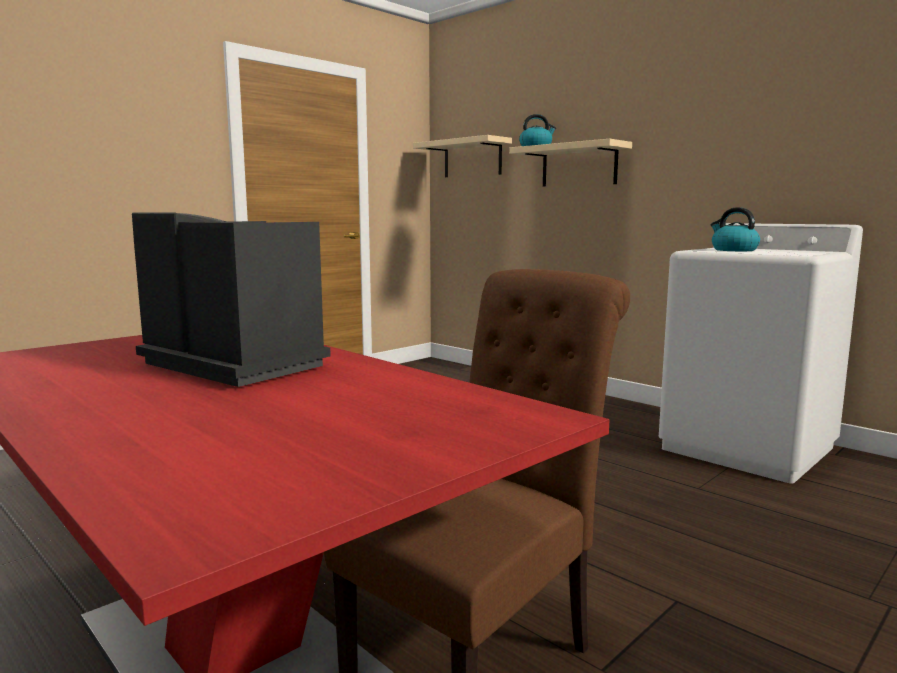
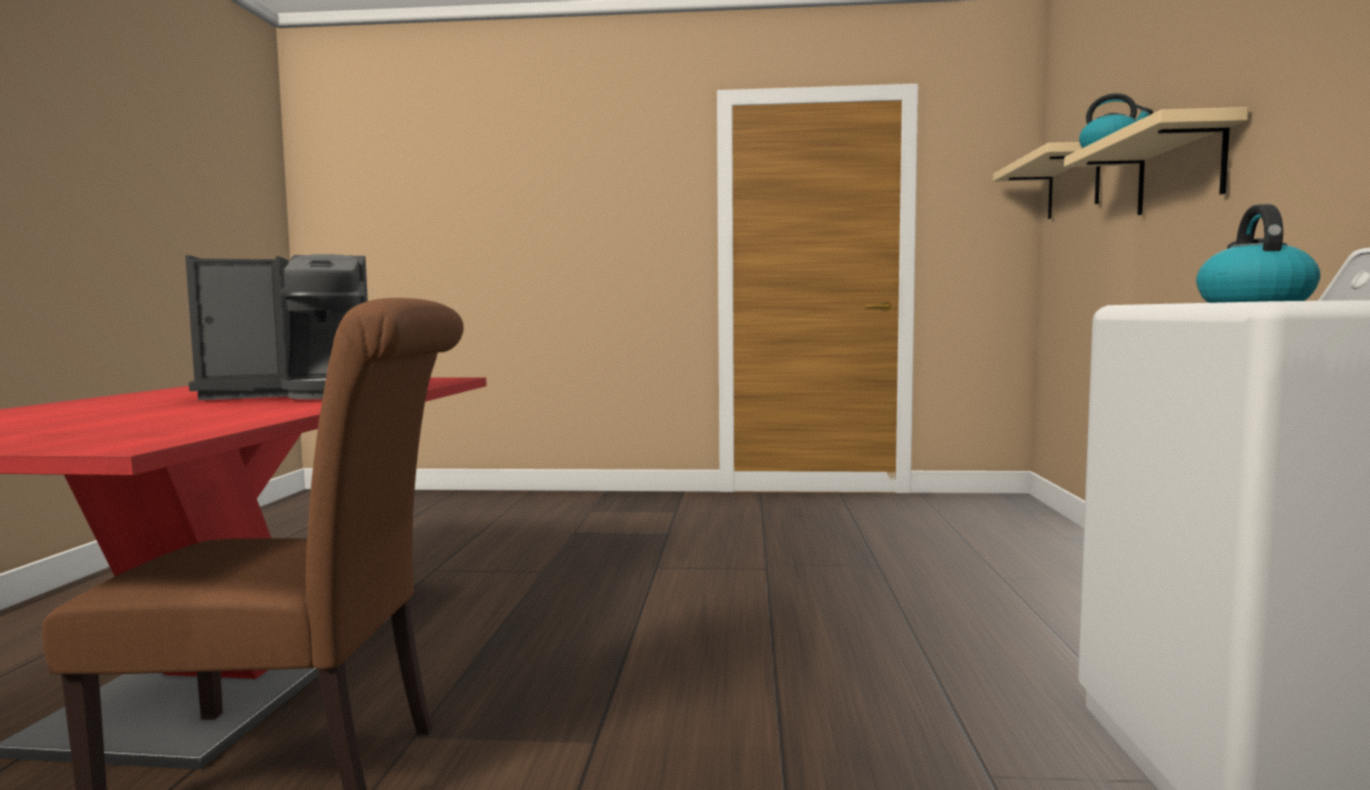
camera: 50 degrees right, 5 degrees down
coffee machine [132,213,331,387] -> coffee machine turned 75 degrees clockwise [185,254,368,400]

